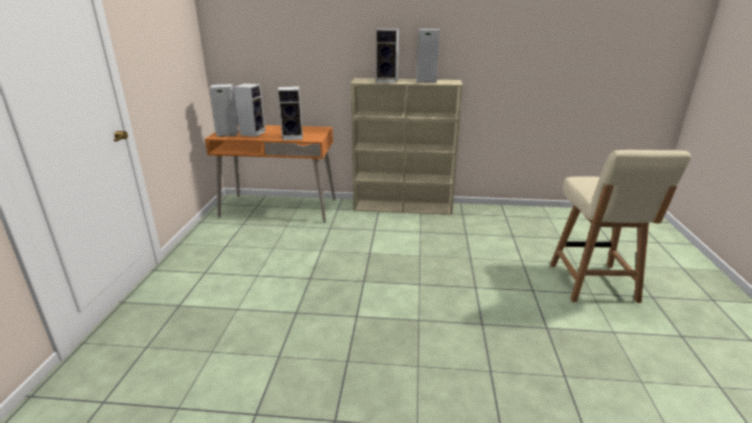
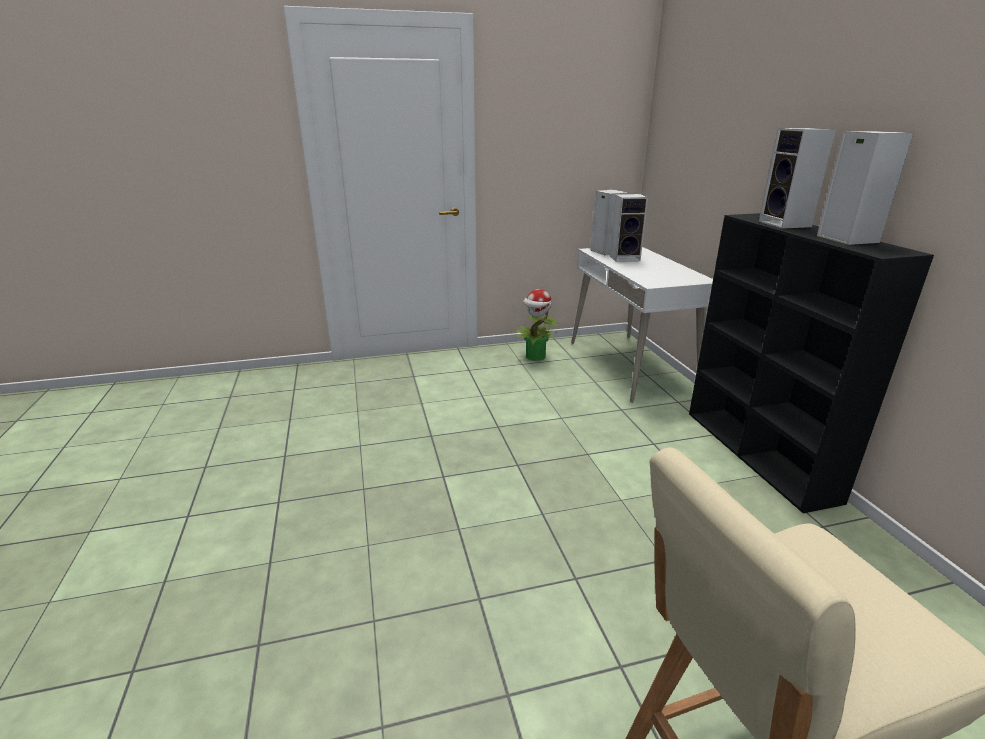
camera: 70 degrees right, 0 degrees up
orange desk [205,124,335,222] -> white desk [571,247,713,403]
speaker [278,86,303,140] -> none
beige bookcase [351,78,463,215] -> black bookcase [689,213,934,513]
none -> potted plant [514,289,559,361]

